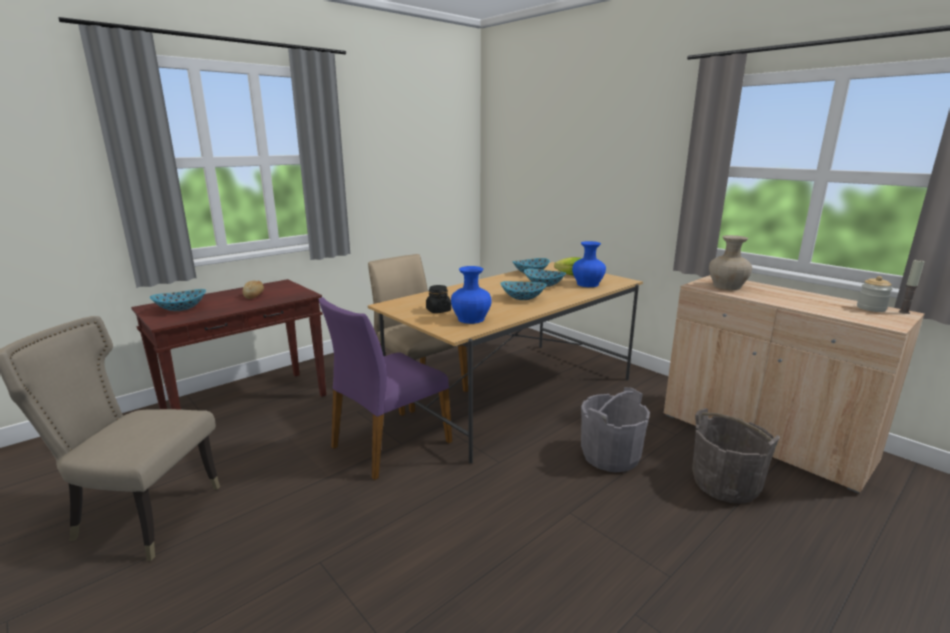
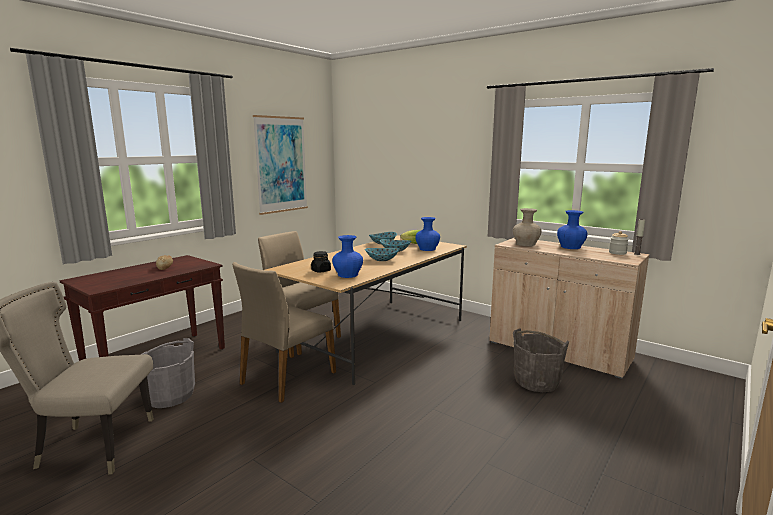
camera: 10 degrees left, 5 degrees down
bowl [150,289,206,311] -> none
purple chair [319,297,452,480] -> beige chair [232,262,336,403]
grey bucket [581,387,650,472] -> grey bucket moved to [140,338,195,408]
none -> picture [253,115,308,215]
none -> blue vase [557,210,588,249]

